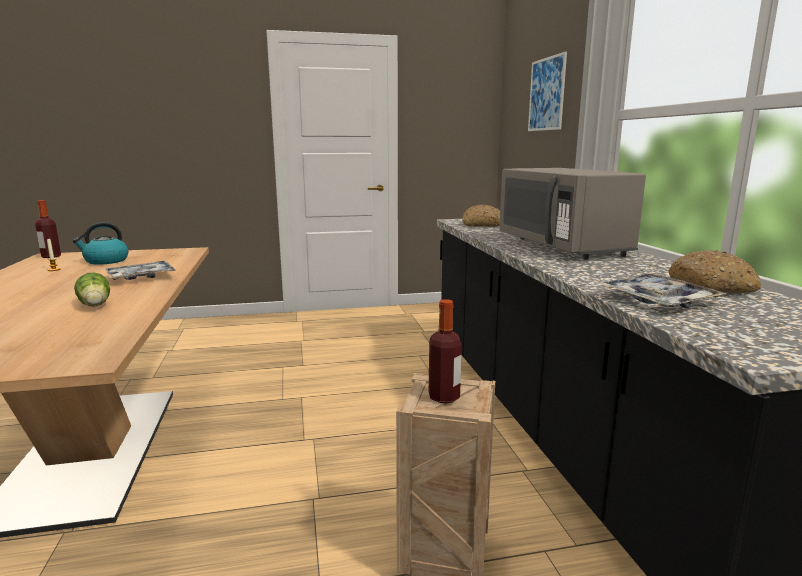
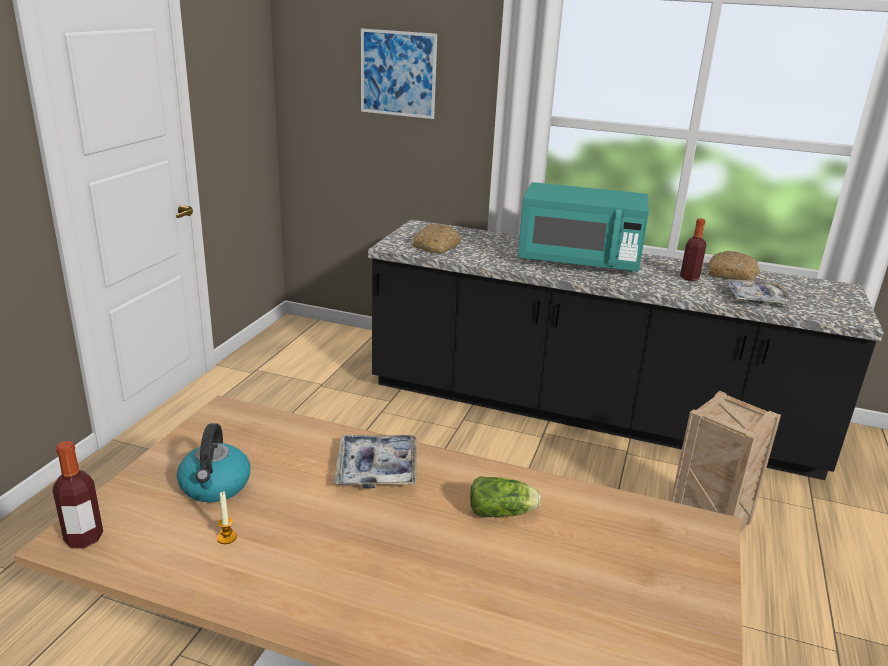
camera: 60 degrees left, 10 degrees up
bottle [429,299,462,403] -> bottle moved to [680,218,706,281]
grey microwave [499,168,646,260] -> turquoise microwave [518,182,649,272]

